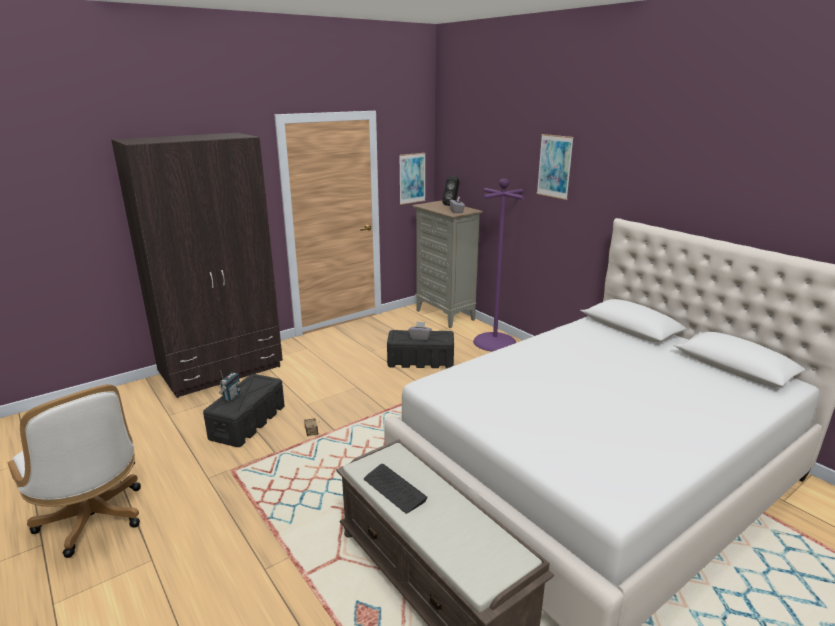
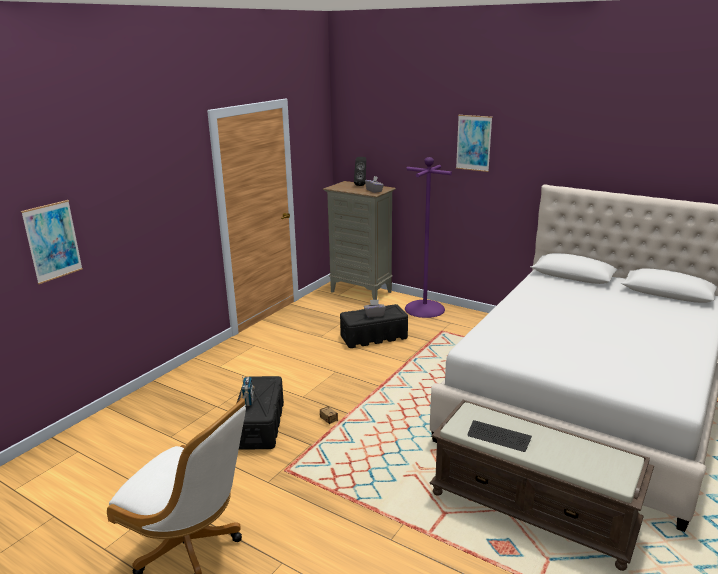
camera: 20 degrees left, 0 degrees up
brown wardrobe [111,133,283,398] -> none
picture [399,153,426,205] -> picture moved to [21,200,83,284]

